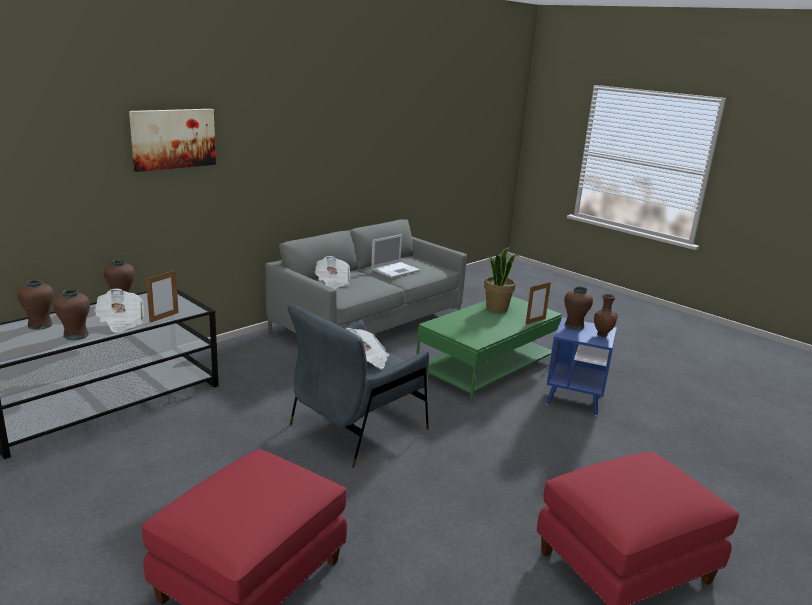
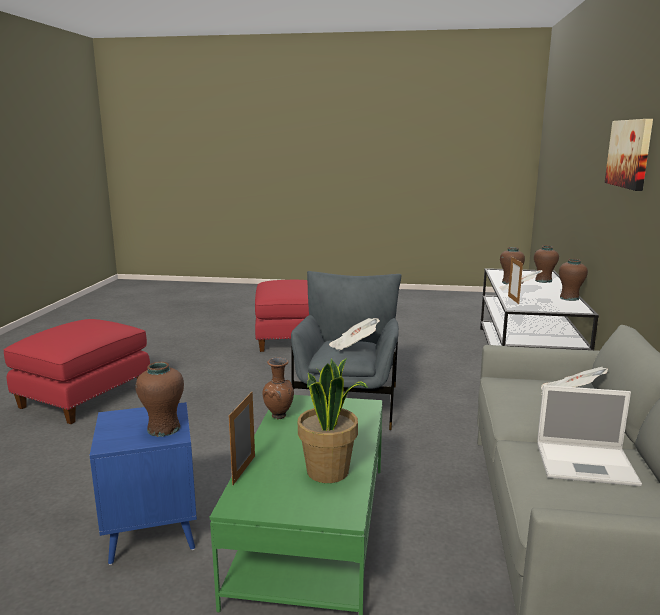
camera: 145 degrees right, 5 degrees down
laptop [371,234,420,278] -> laptop turned 90 degrees counterclockwise [537,385,642,486]
brown vase [594,294,618,337] -> brown vase moved to [263,358,294,419]

